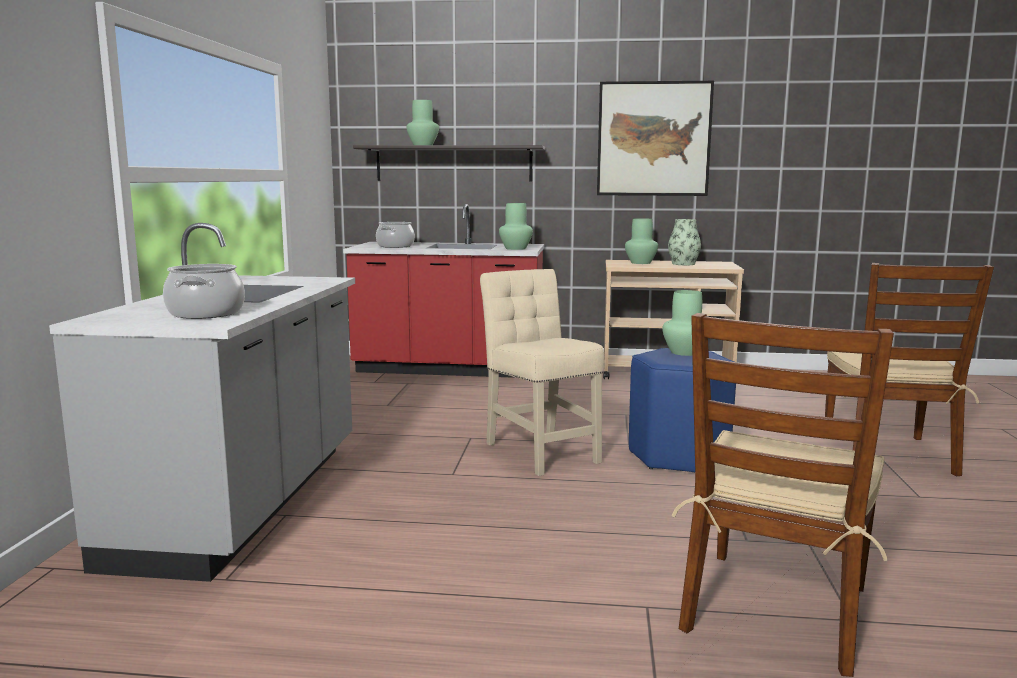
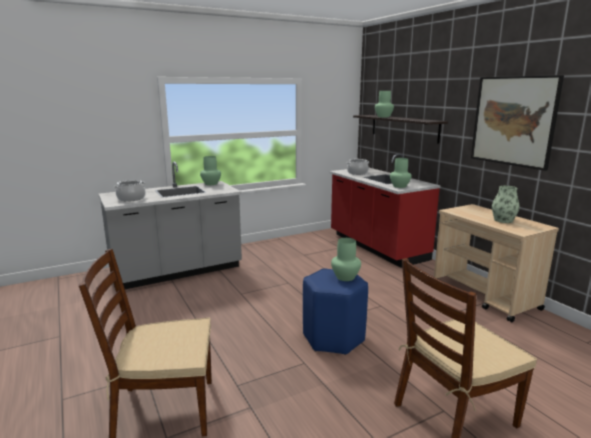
camera: 55 degrees right, 5 degrees up
beige chair [480,269,604,476] -> none
green vase [625,218,658,264] -> green vase moved to [200,156,221,185]

